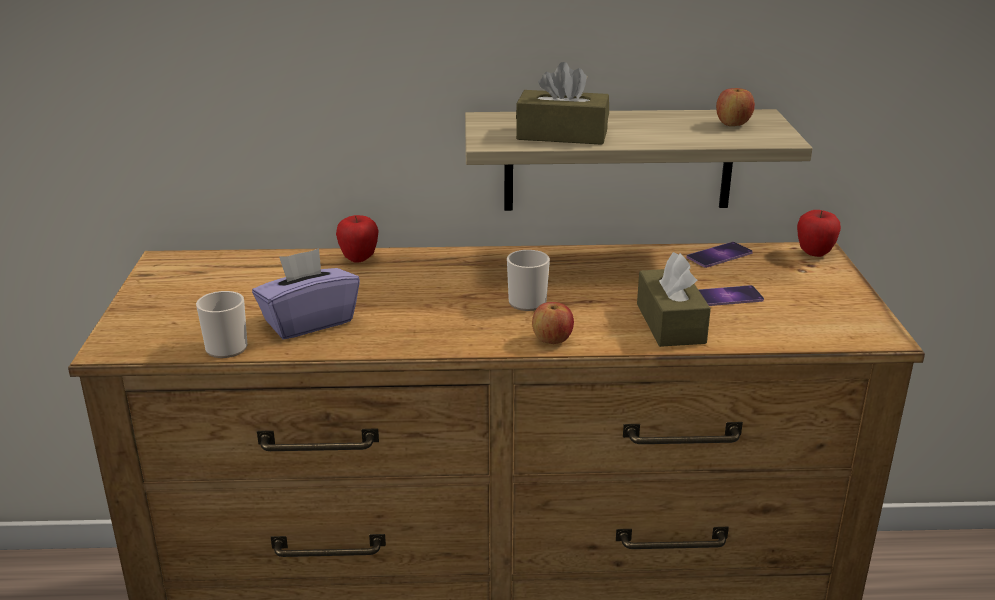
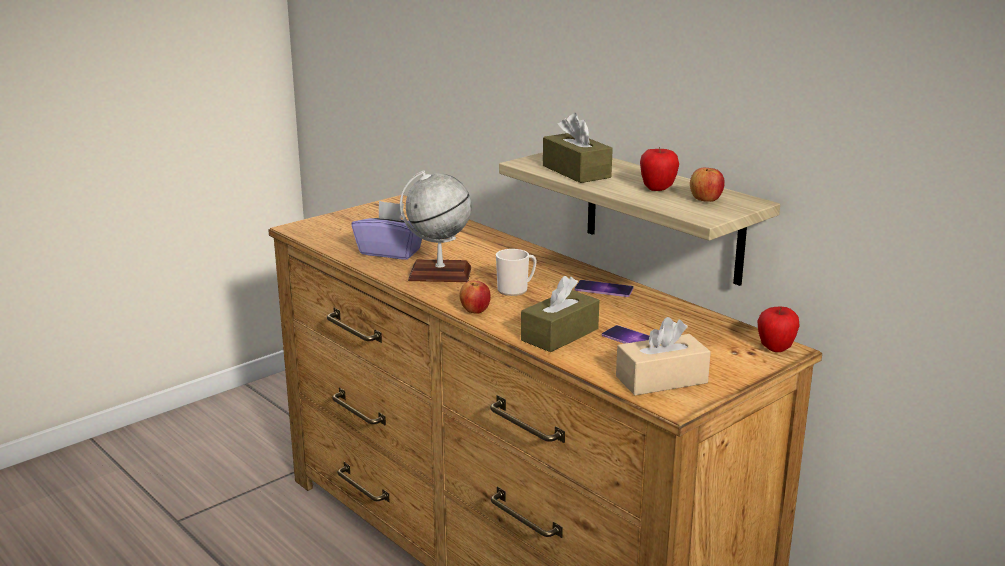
camera: 50 degrees right, 5 degrees down
mug [196,291,248,358] -> none
apple [336,215,379,263] -> apple moved to [640,147,679,191]
phone [686,242,753,268] -> phone moved to [574,280,634,297]
none -> globe [400,170,471,282]
none -> beige tissue box [616,317,711,396]

